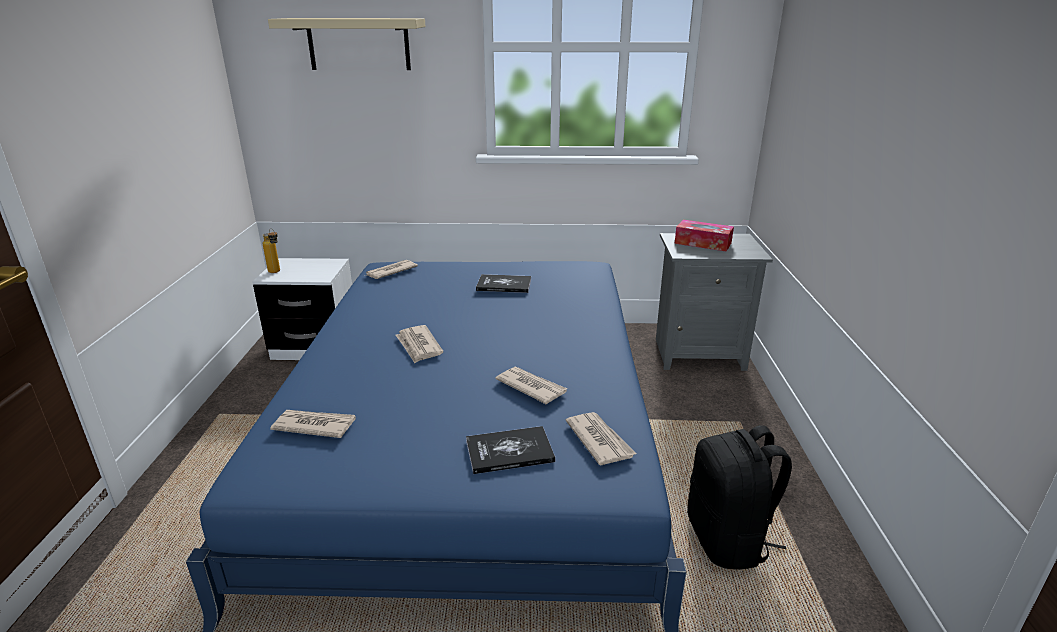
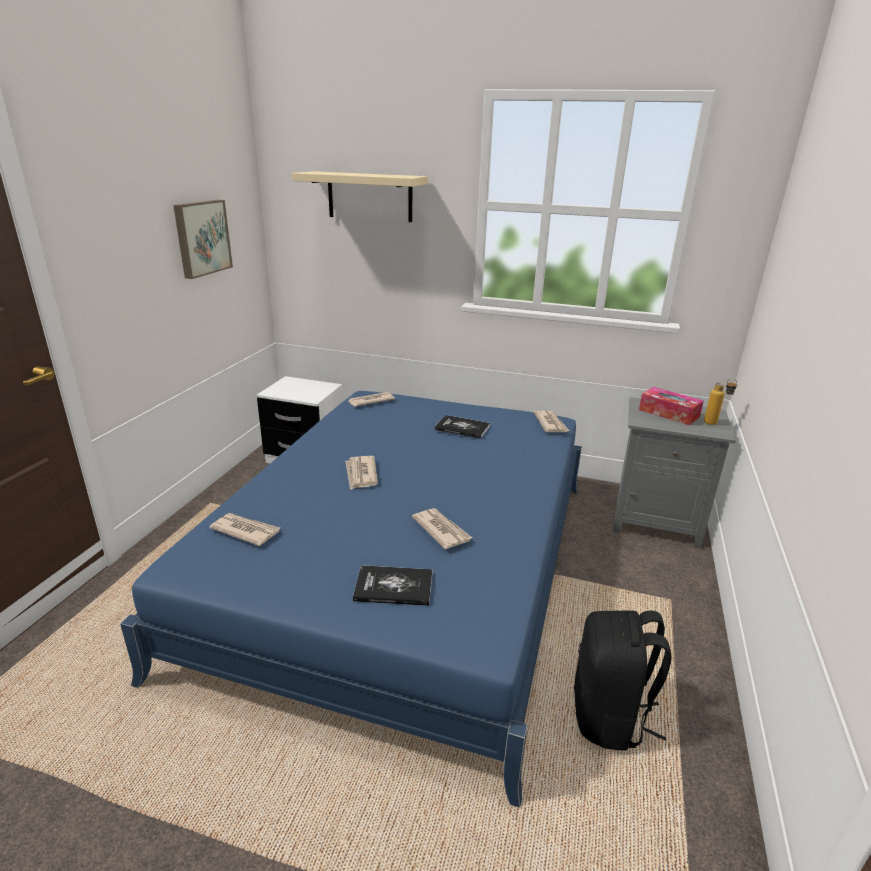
camera: 15 degrees right, 0 degrees up
bottle [262,228,280,273] -> bottle moved to [704,378,737,425]
newspaper [565,412,636,466] -> newspaper moved to [534,411,569,432]
none -> picture [173,200,233,279]

